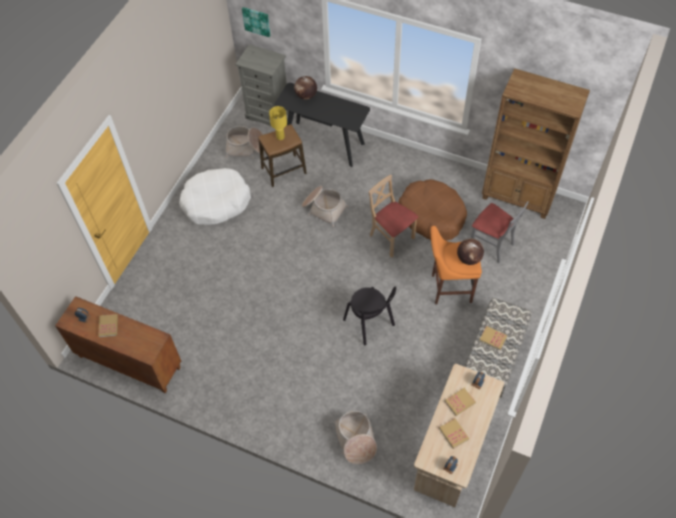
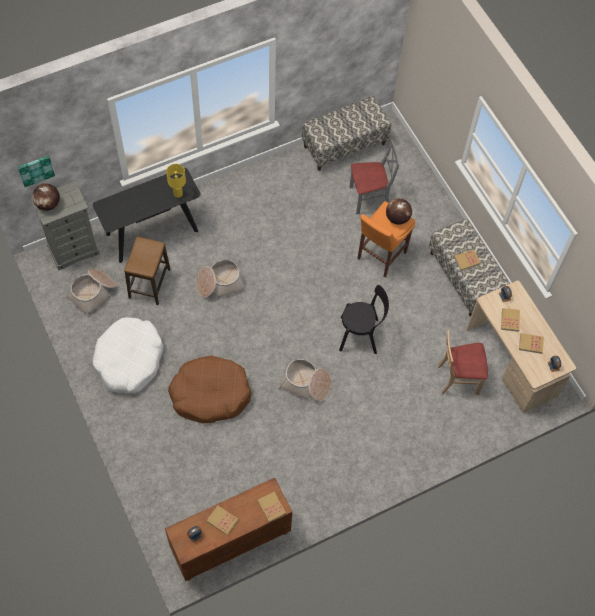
camera: 55 degrees left, 5 degrees up
yellow table lamp [269,106,287,140] -> yellow table lamp moved to [166,164,186,198]
globe [294,76,317,100] -> globe moved to [32,183,60,211]
basket [334,411,377,464] -> basket moved to [278,359,331,402]
beige chair [369,175,418,257] -> beige chair moved to [438,330,488,395]
brown dog bed [398,179,467,241] -> brown dog bed moved to [168,355,252,423]
brown bookcase [482,68,590,219] -> bench [302,96,391,171]
none -> book [257,492,286,522]

